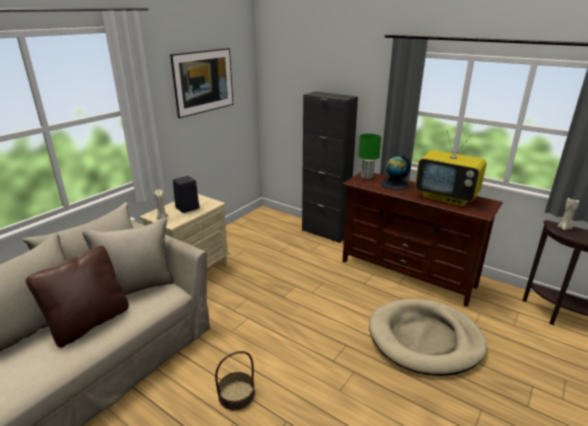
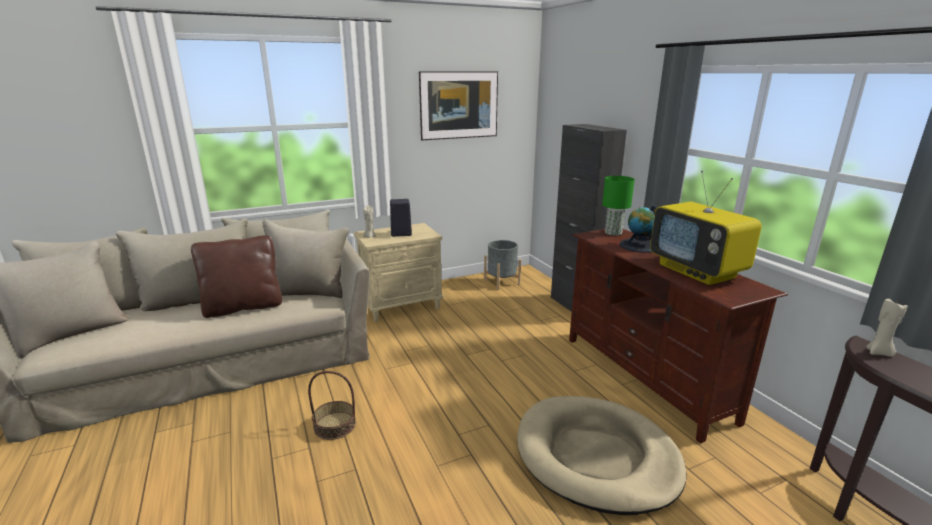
camera: 30 degrees right, 5 degrees down
none -> grey planter [484,240,521,290]

